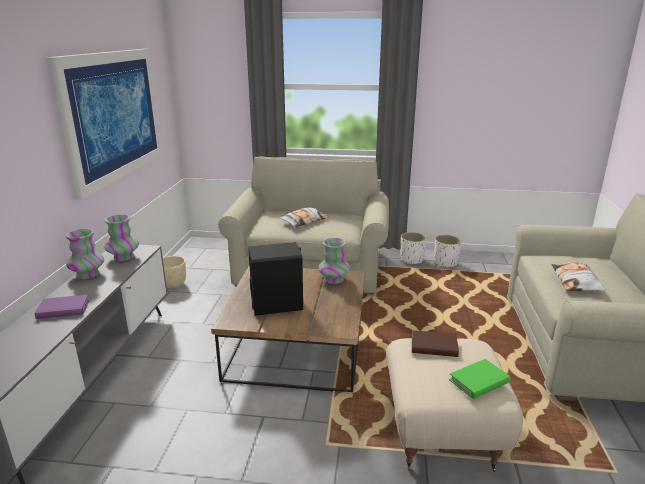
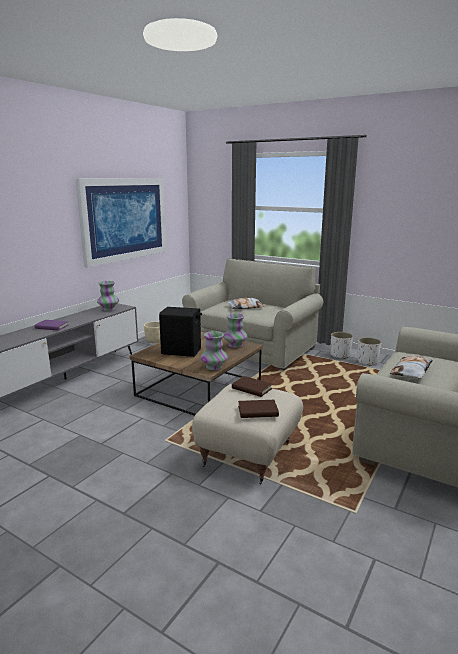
camera: 25 degrees right, 5 degrees down
vase [65,229,104,279] -> vase moved to [201,331,228,370]
green book [449,359,511,399] -> brown book [238,400,279,418]

